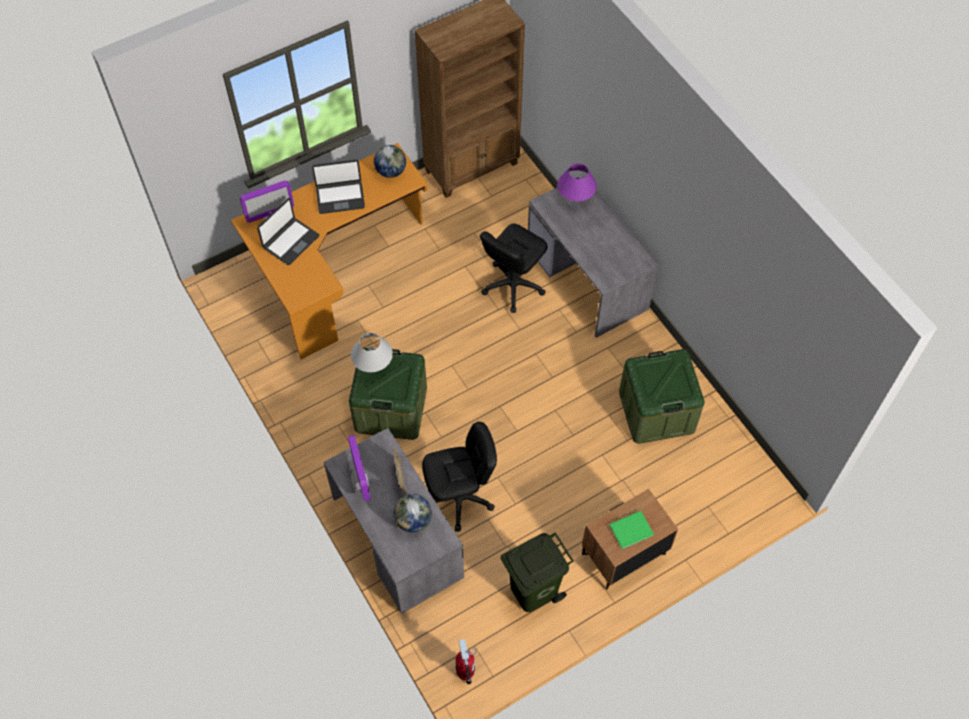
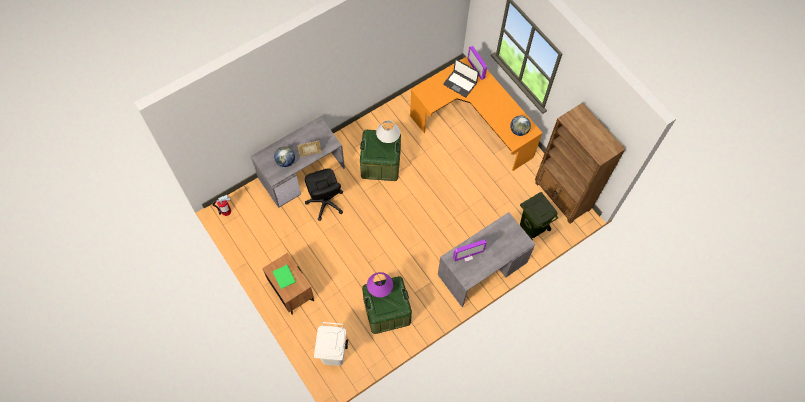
camera: 85 degrees right, 5 degrees up
laptop [312,160,365,214] -> none
monitor [348,435,371,501] -> monitor moved to [453,239,487,262]
black office chair [480,223,548,313] -> none
green trash can [500,532,574,612] -> green trash can moved to [520,192,558,241]
purple table lamp [557,163,597,201] -> purple table lamp moved to [367,272,393,297]
none -> white trash can [314,322,348,366]

